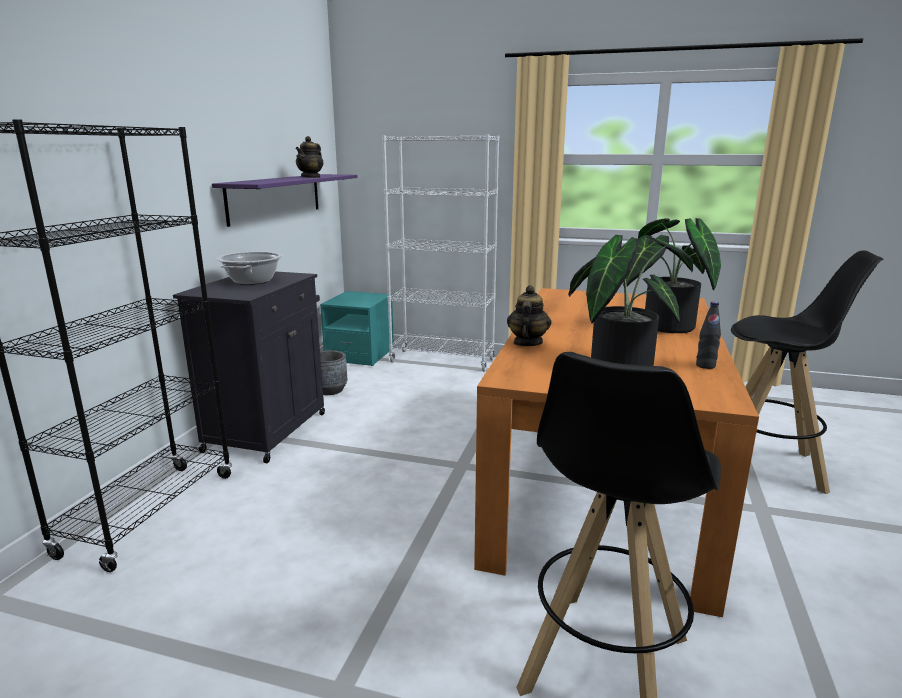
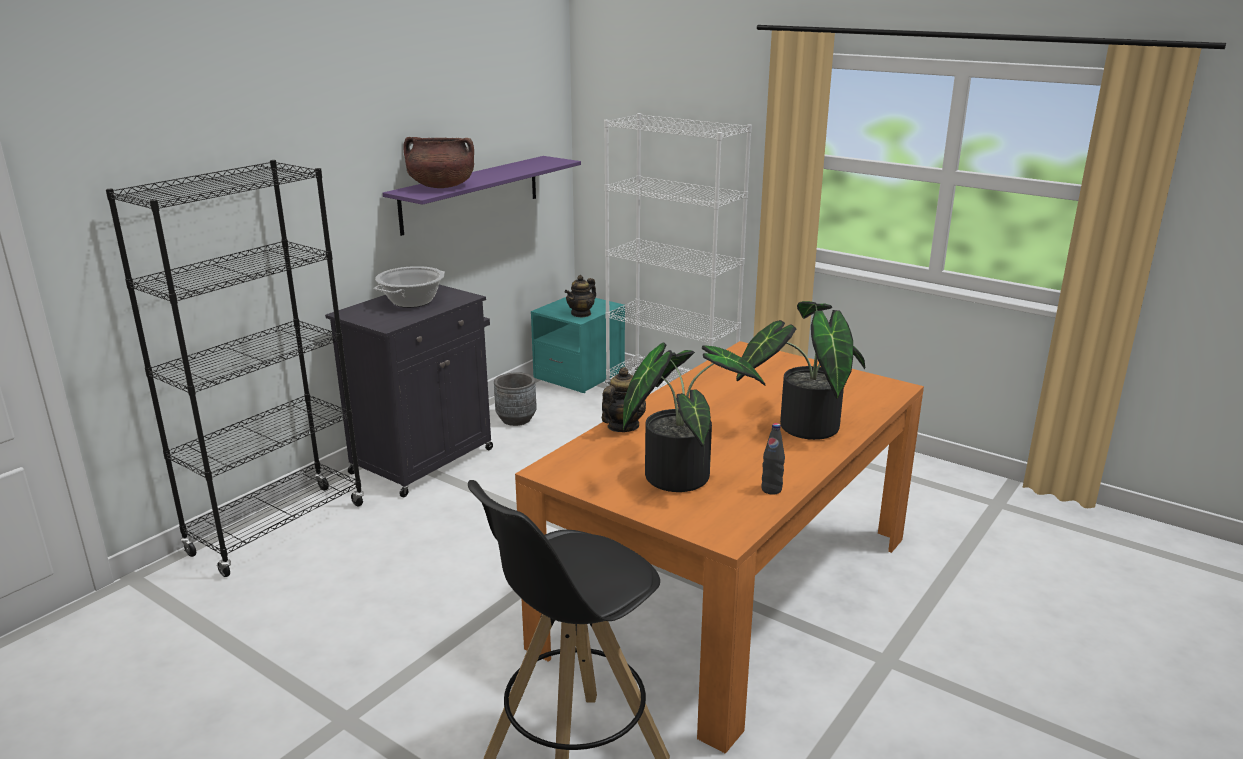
camera: 20 degrees right, 5 degrees up
teapot [296,136,323,178] -> teapot moved to [565,275,596,318]
black stool [731,251,883,494] -> none
none -> brown cooking pot [403,137,474,188]

